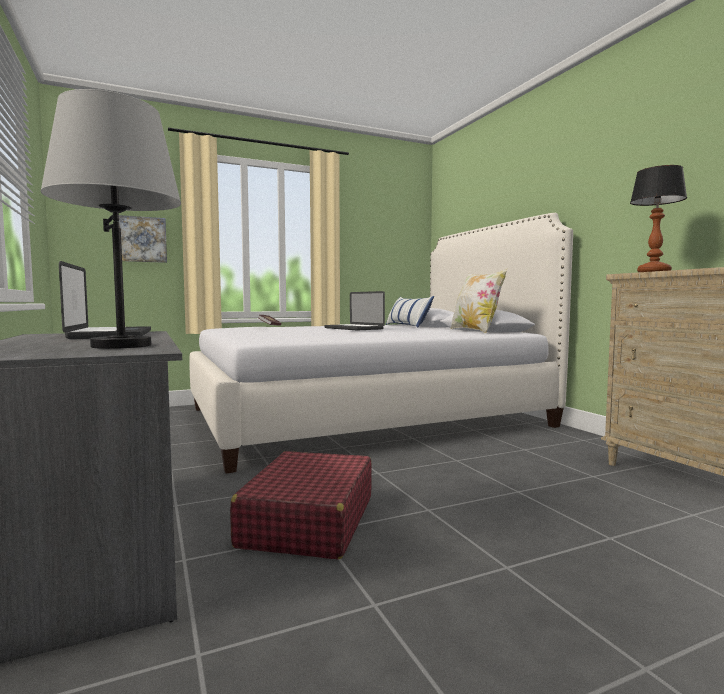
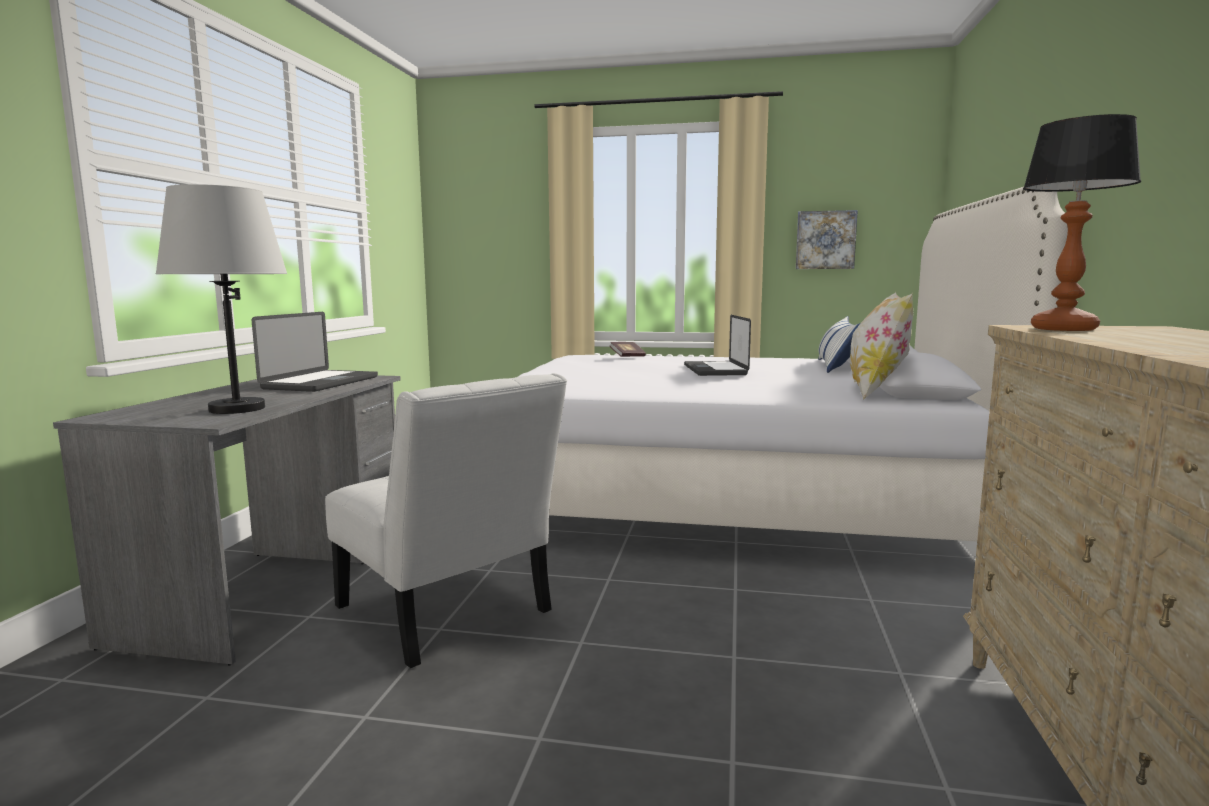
camera: 35 degrees right, 5 degrees up
picture [118,215,167,263] -> picture moved to [796,210,858,269]
red suitcase [230,451,372,559] -> white chair [325,373,567,668]

